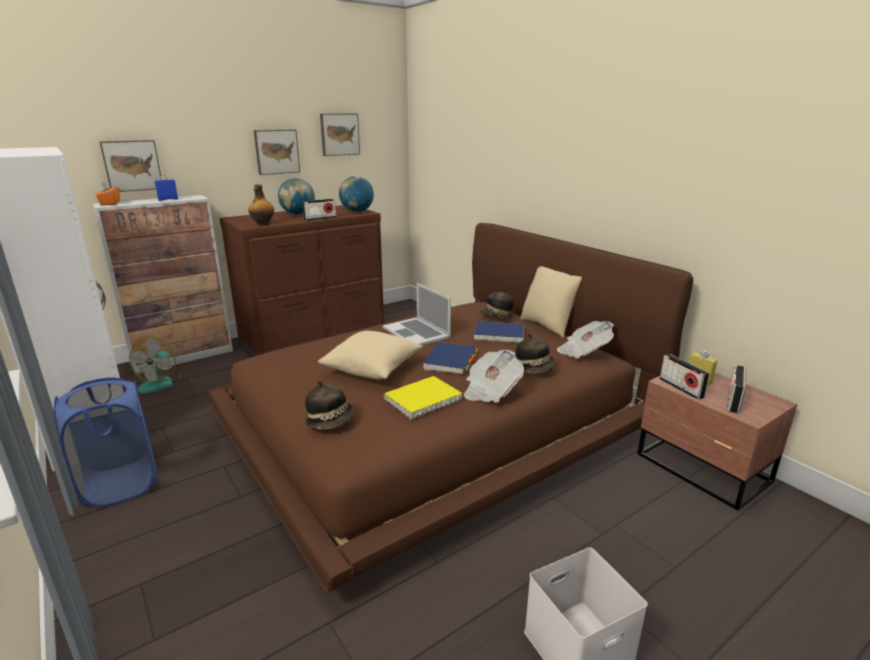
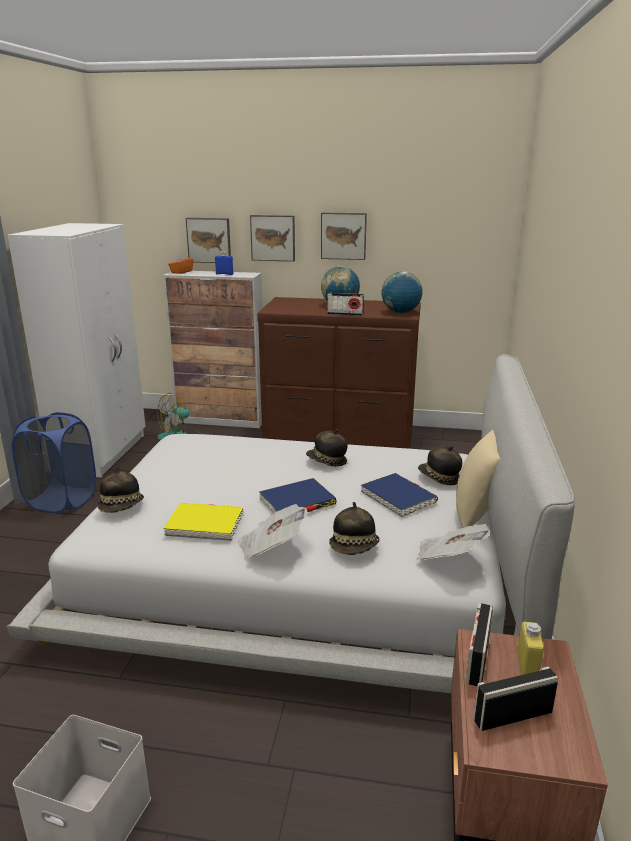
camera: 45 degrees right, 0 degrees up
brown bed [208,223,693,593] -> white bed [7,354,574,693]
bottle [248,184,274,225] -> none
beige pillow [318,331,423,380] -> none
picture [320,114,360,156] -> picture moved to [250,215,295,262]
laptop [383,283,451,345] -> hat [306,429,347,467]

